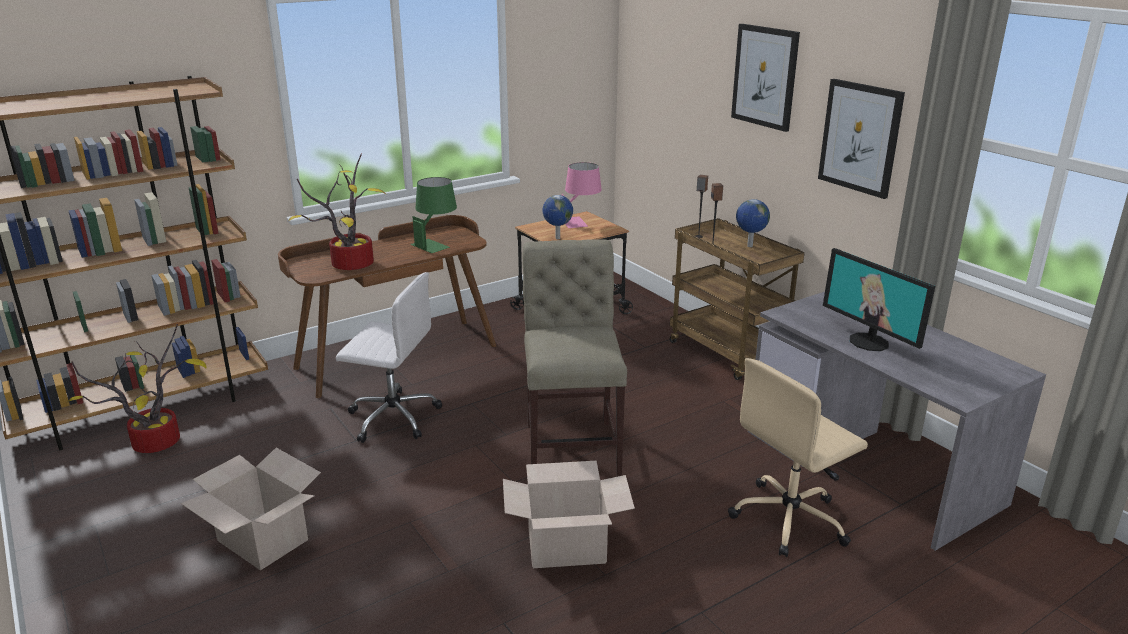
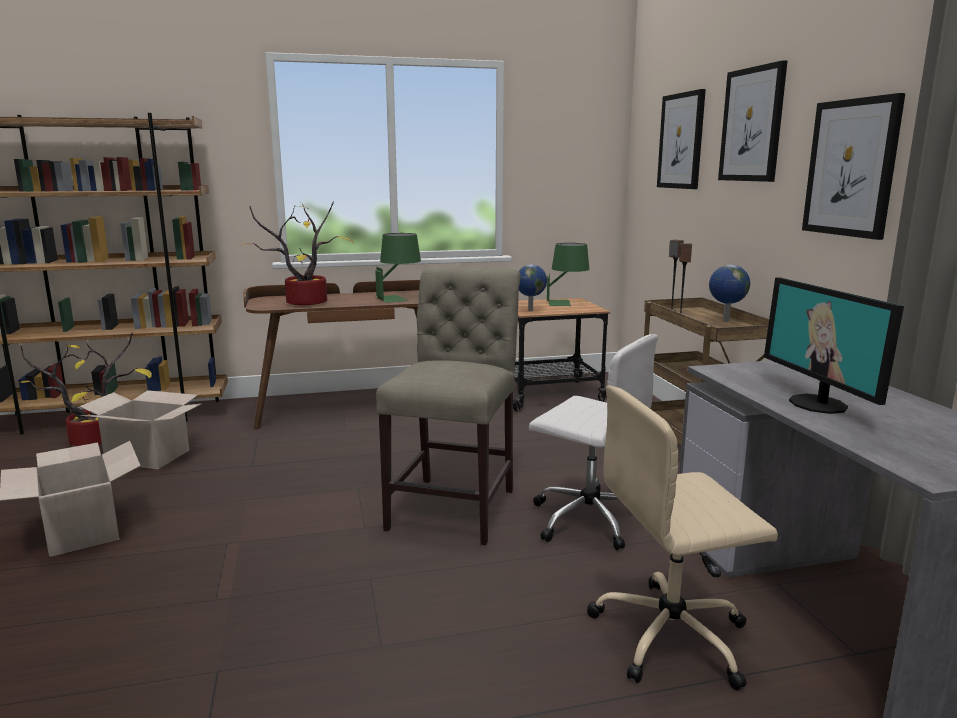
camera: 20 degrees right, 10 degrees down
white office chair [336,272,442,443] -> white office chair moved to [529,334,658,550]
cardboard box [503,461,635,568] -> cardboard box moved to [79,390,201,469]
pink table lamp [562,162,602,228] -> green table lamp [547,243,590,306]
none -> picture [657,89,706,189]

